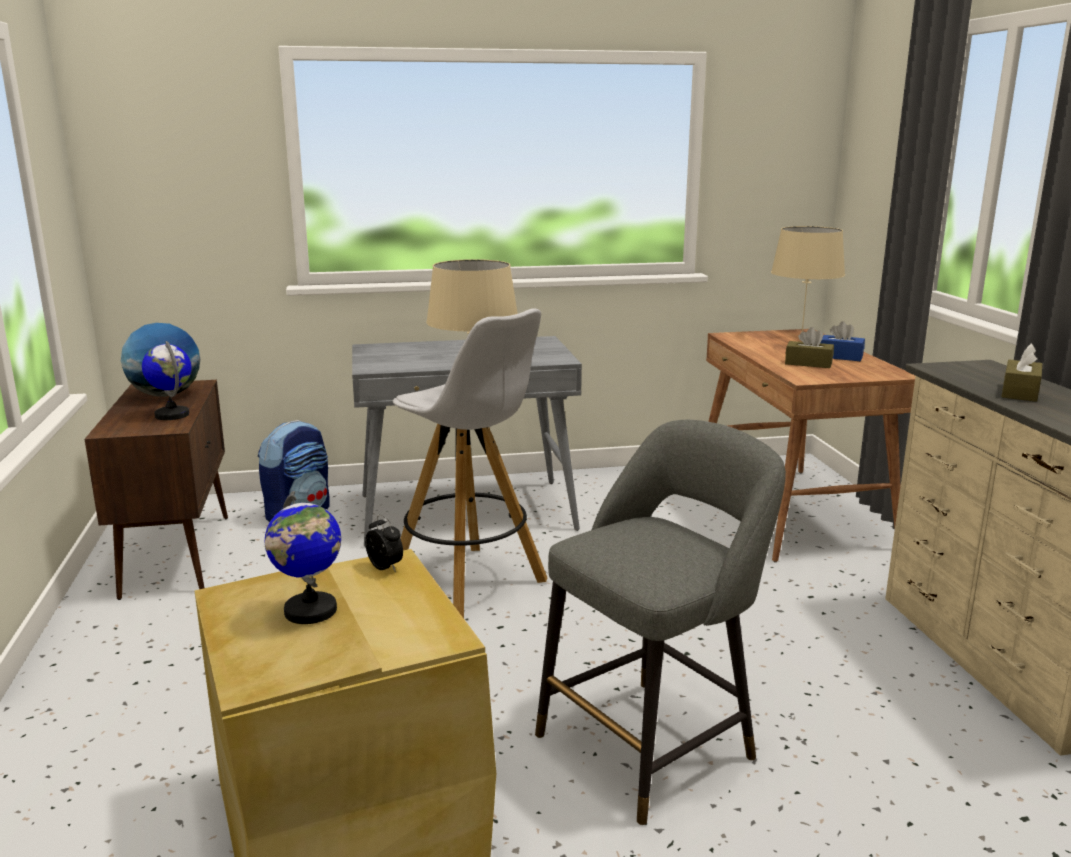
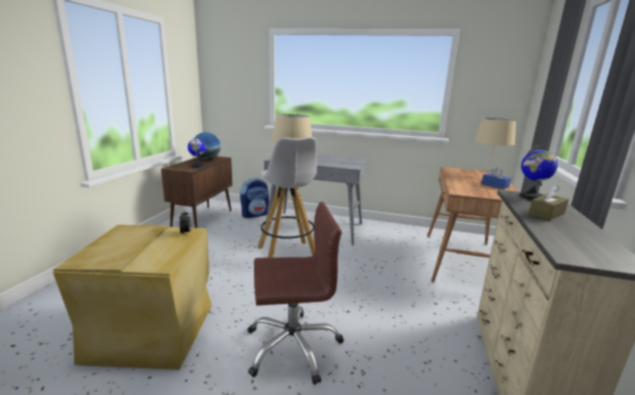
camera: 25 degrees right, 0 degrees up
globe [265,491,341,624] -> globe moved to [520,145,558,200]
grey stool [535,420,786,825] -> brown office chair [248,202,344,385]
brown tissue box [785,327,834,368] -> none

